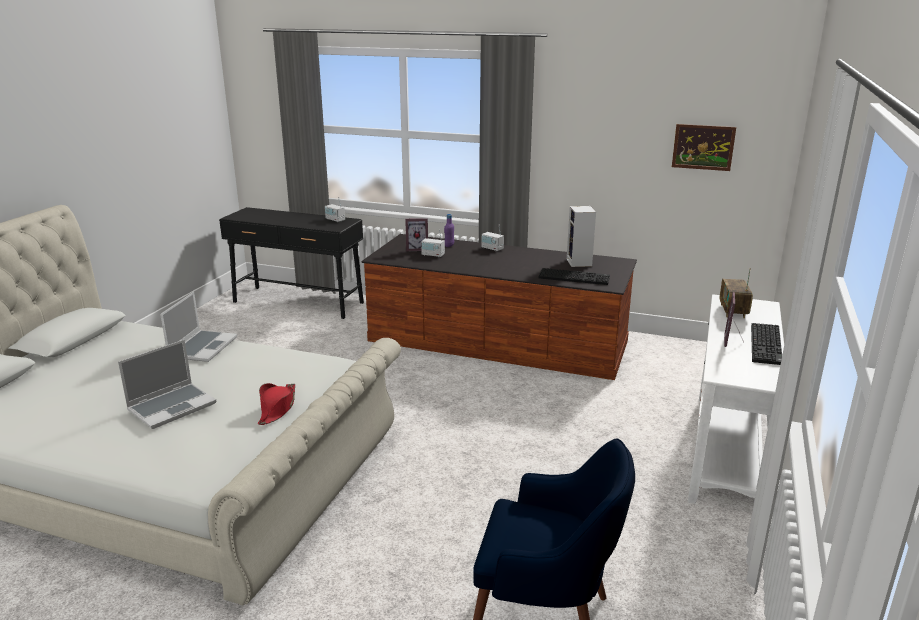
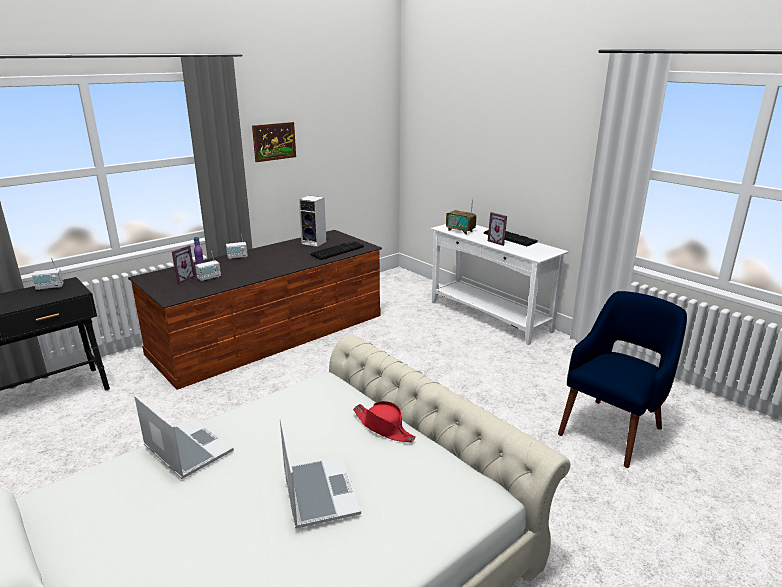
camera: 60 degrees left, 0 degrees up
picture [672,124,736,171] -> picture moved to [252,122,296,162]

